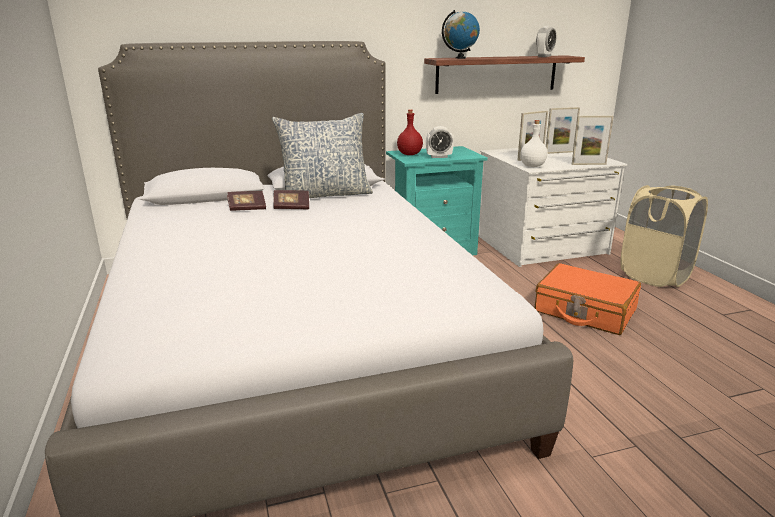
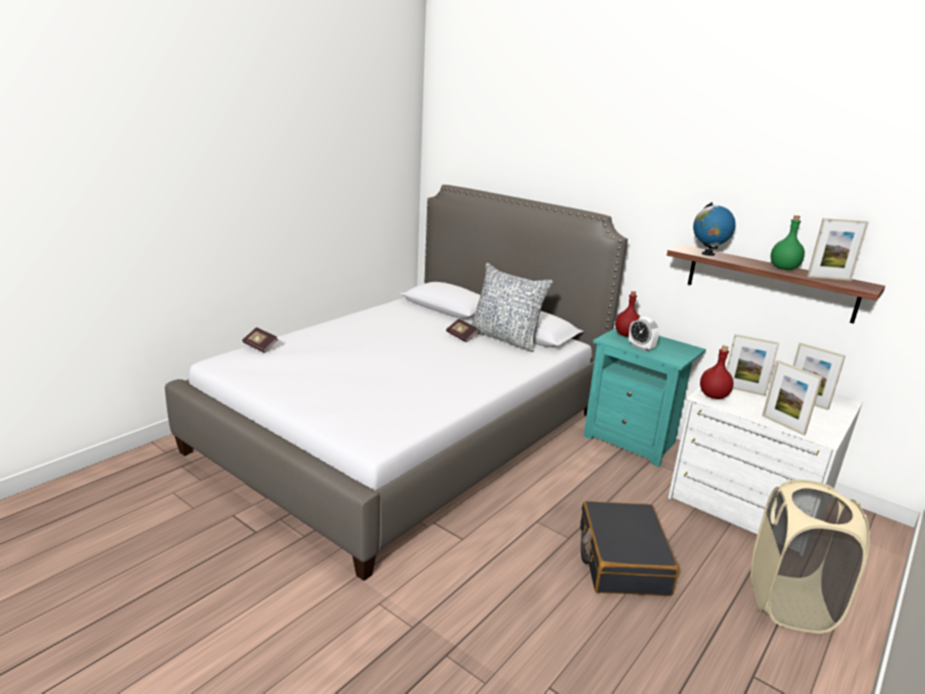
camera: 55 degrees right, 0 degrees up
book [227,191,266,211] -> book moved to [242,327,278,353]
white bottle [520,120,548,167] -> red bottle [700,345,733,399]
orange suitcase [535,263,641,335] -> black suitcase [580,501,679,596]
alarm clock [536,26,556,57] -> picture frame [807,218,869,280]
none -> green bottle [771,215,805,270]

